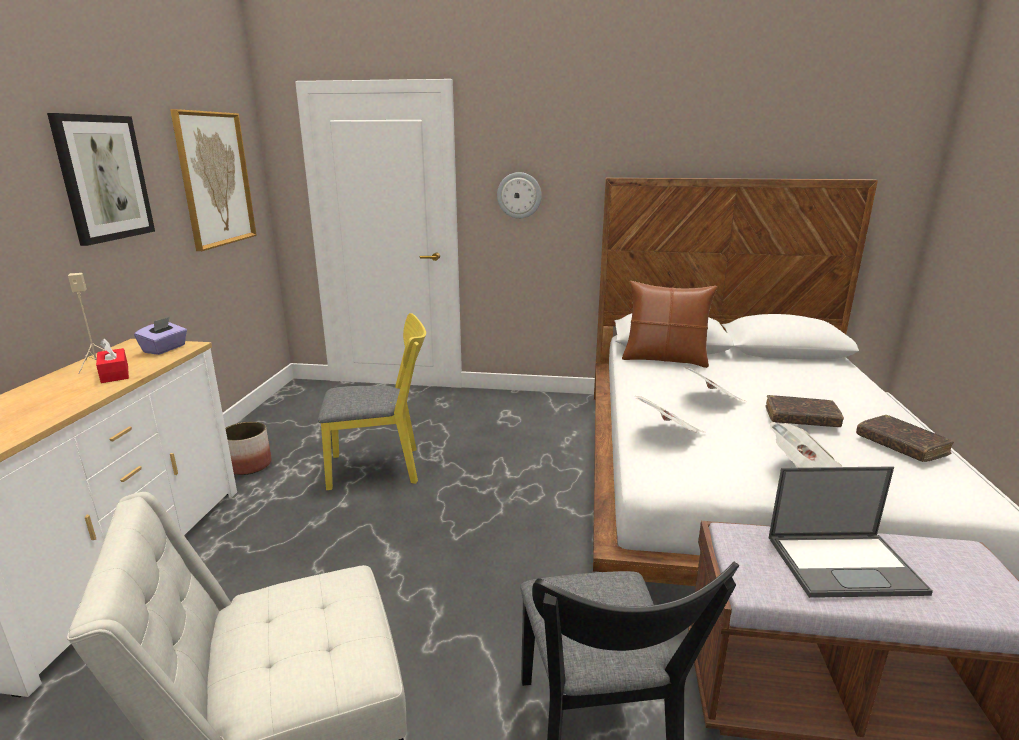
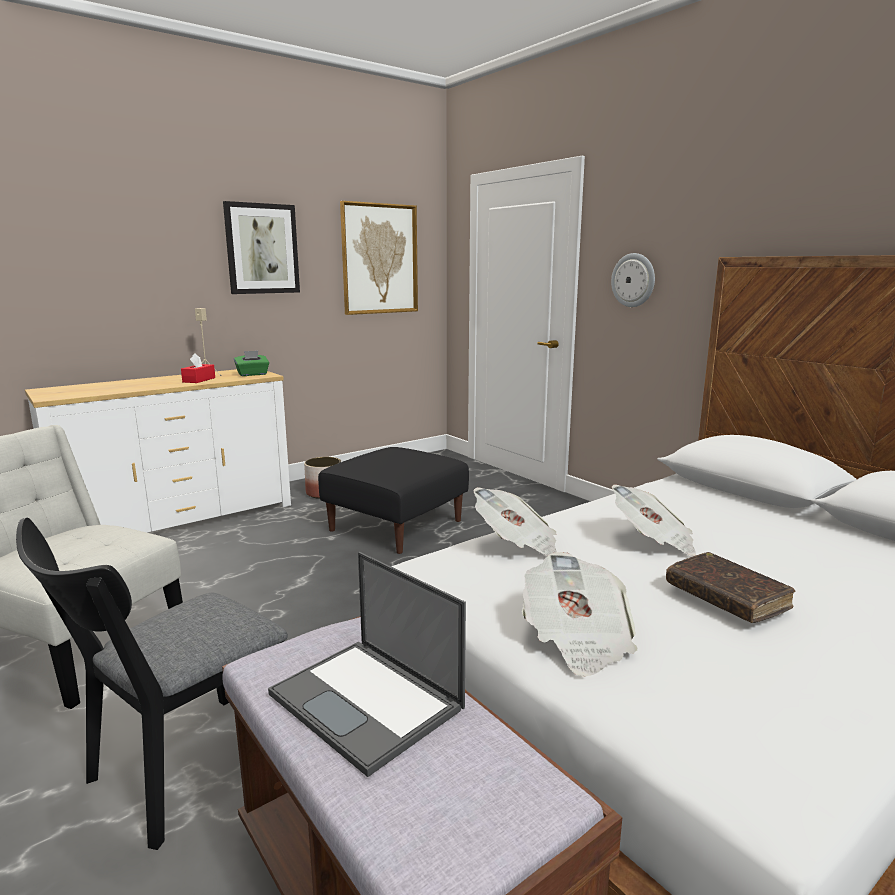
camera: 45 degrees right, 5 degrees down
purple tissue box [134,317,187,355] -> green tissue box [234,351,269,376]
yellow chair [318,313,426,490] -> black ottoman [318,447,469,554]
brown pillow [622,281,717,368] -> none
brown book [856,415,954,462] -> none

